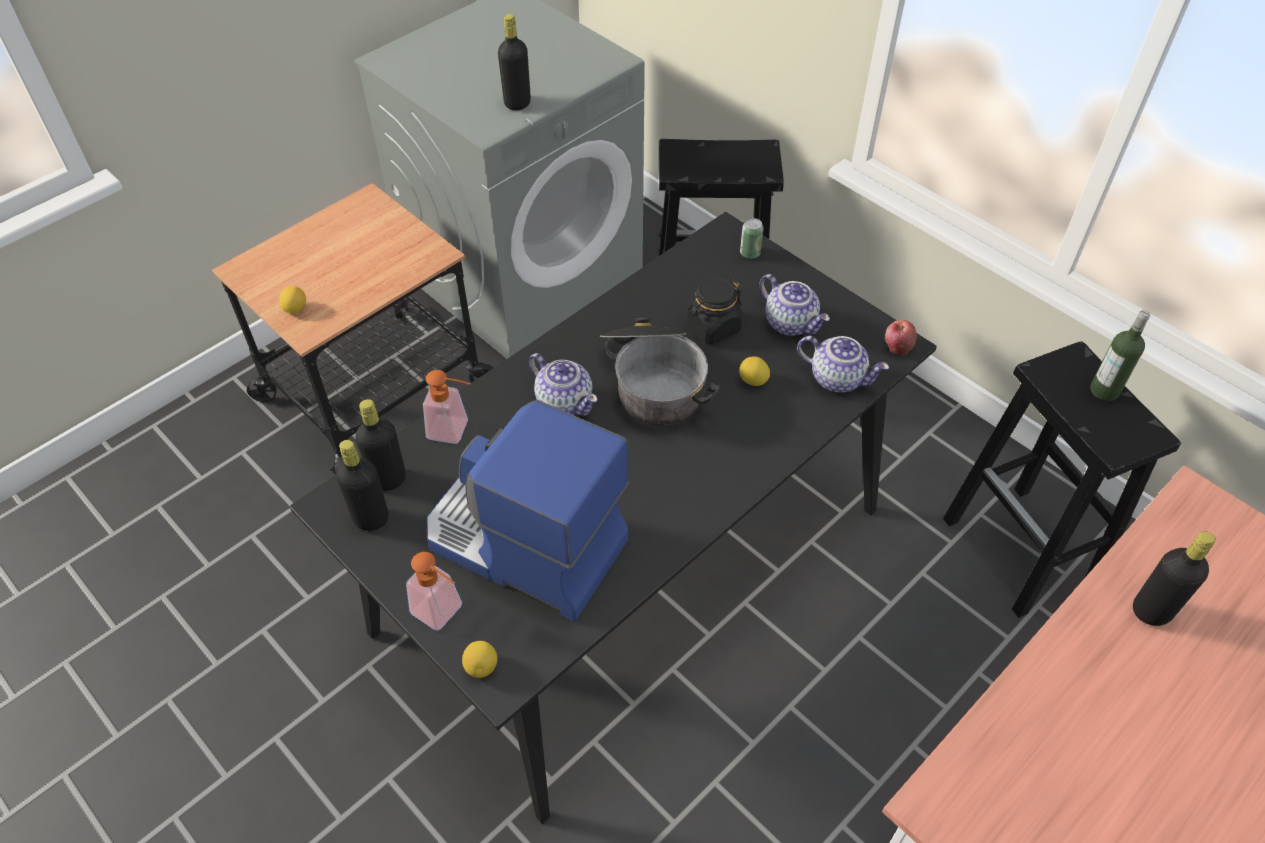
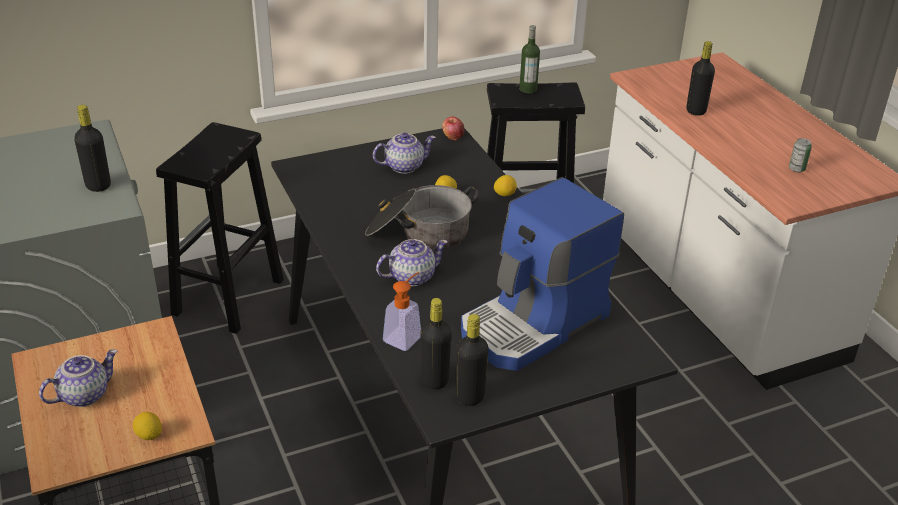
camera: 70 degrees left, 15 degrees down
soap dispenser [406,552,462,630] -> none
lemon [462,641,497,678] -> lemon moved to [494,175,517,196]
black jar [687,277,743,344] -> none
can [740,218,763,259] -> can moved to [789,138,812,172]
teapot [797,336,889,393] -> teapot moved to [39,349,118,407]

